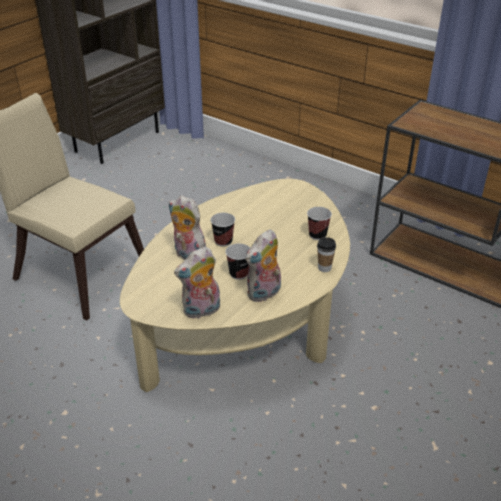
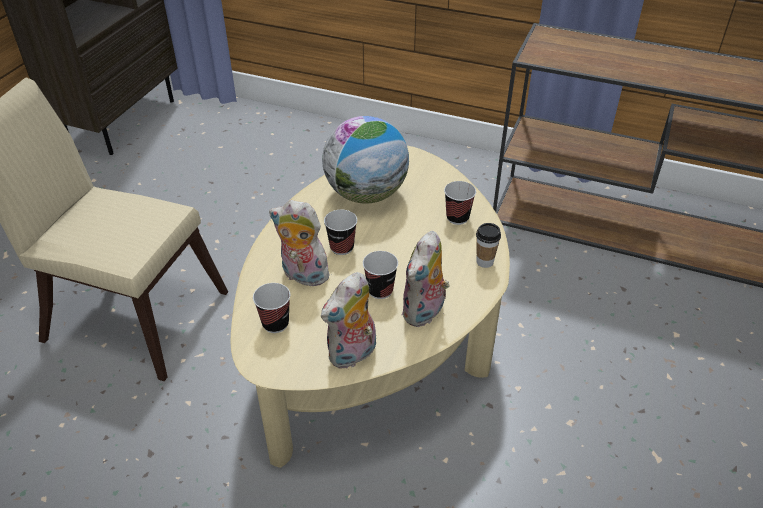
camera: 15 degrees left, 5 degrees up
none -> cup [253,283,290,333]
none -> globe [322,116,409,204]

